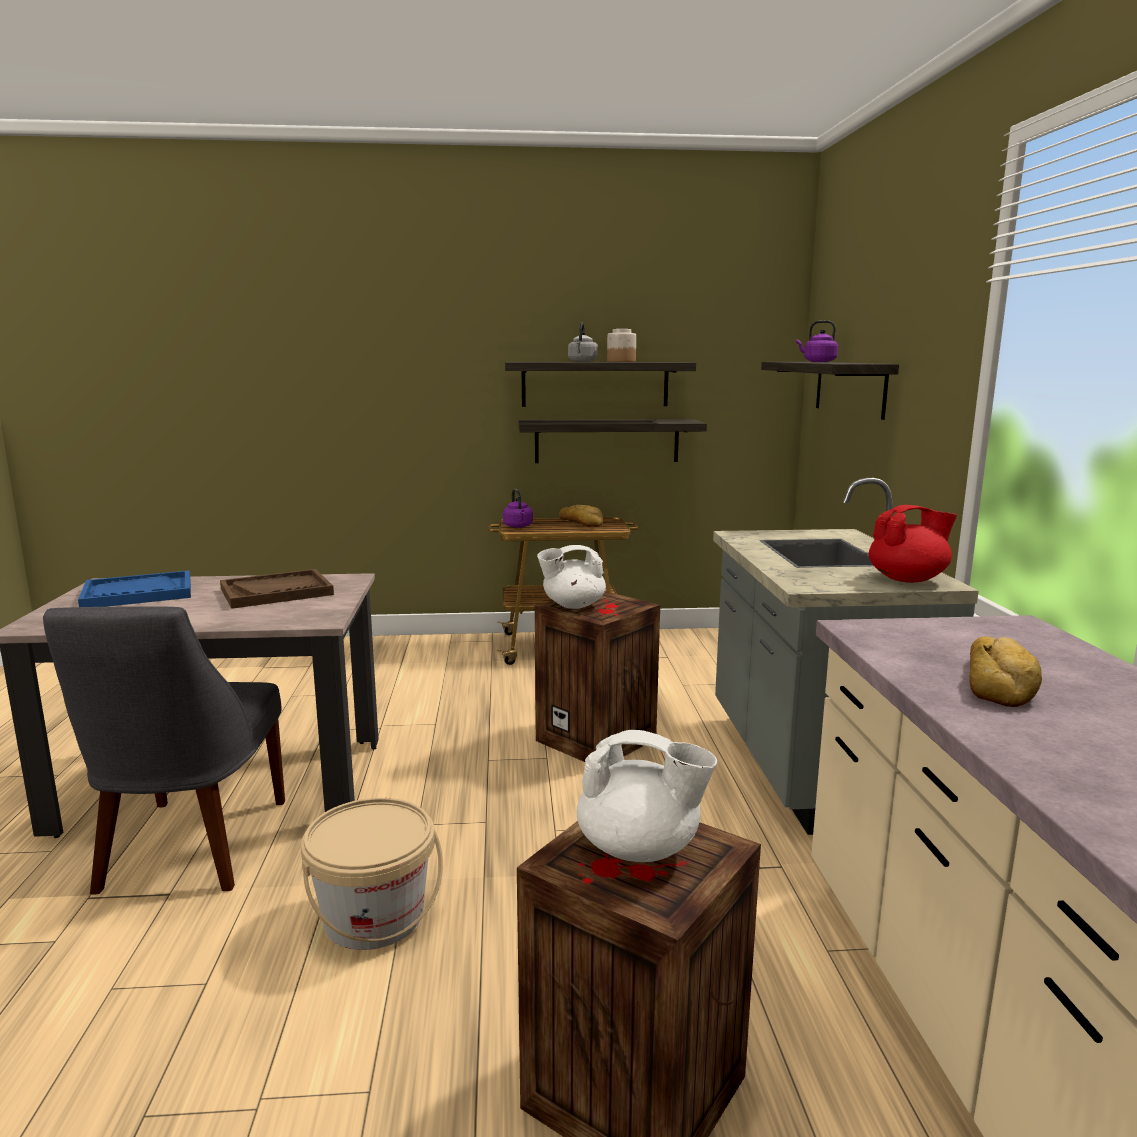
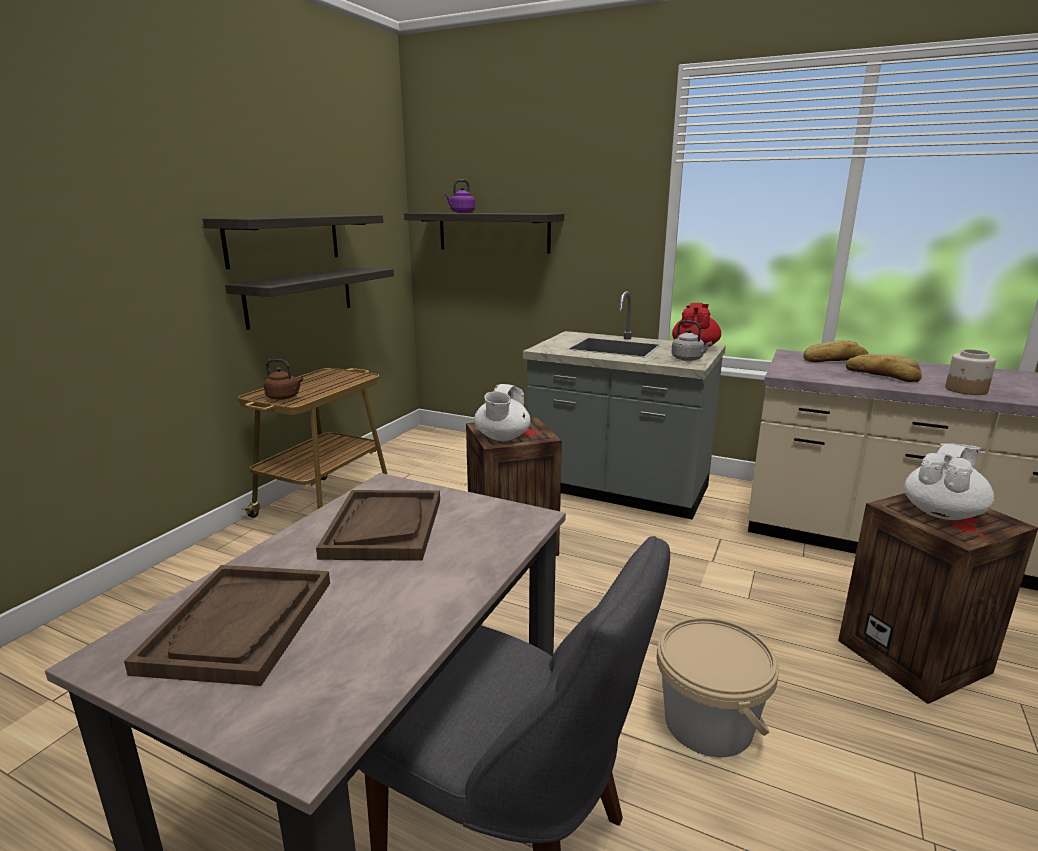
camera: 60 degrees left, 5 degrees up
blue tray [78,571,191,607] -> brown tray [124,565,330,686]
purple kettle [503,489,533,528] -> brown kettle [264,359,303,400]
bread [559,505,603,527] -> bread moved to [803,340,868,362]
grey kettle [568,323,598,362] -> grey kettle moved to [672,320,712,361]
jar [607,329,636,362] -> jar moved to [945,349,996,395]

